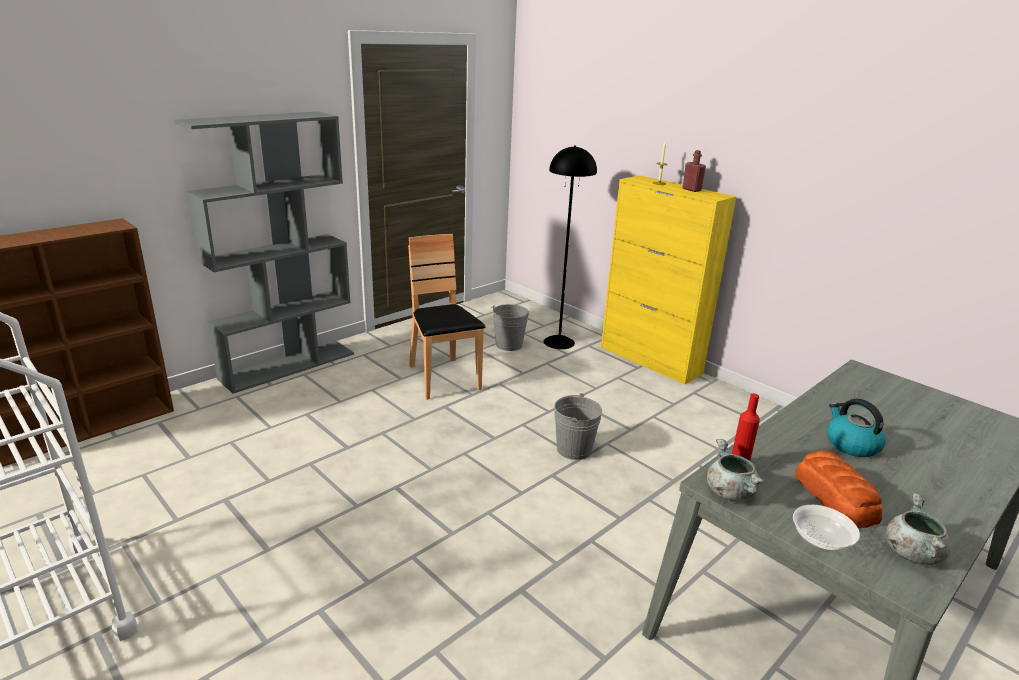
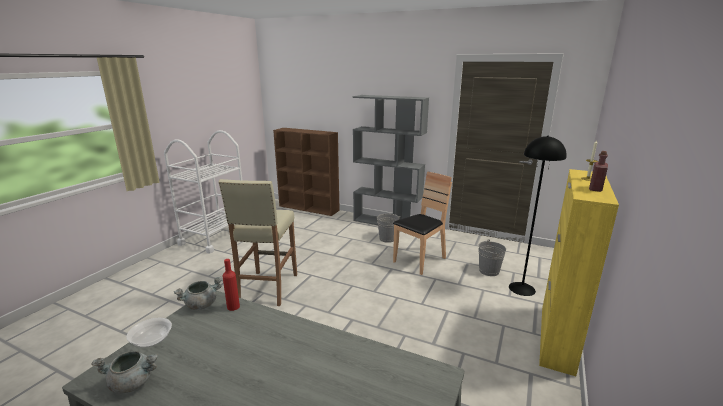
camera: 70 degrees right, 5 degrees down
grey bucket [554,393,602,460] -> grey bucket moved to [375,214,400,243]
bread [795,451,883,528] -> none
kettle [827,399,886,457] -> none
none -> beige stool [218,179,297,306]

